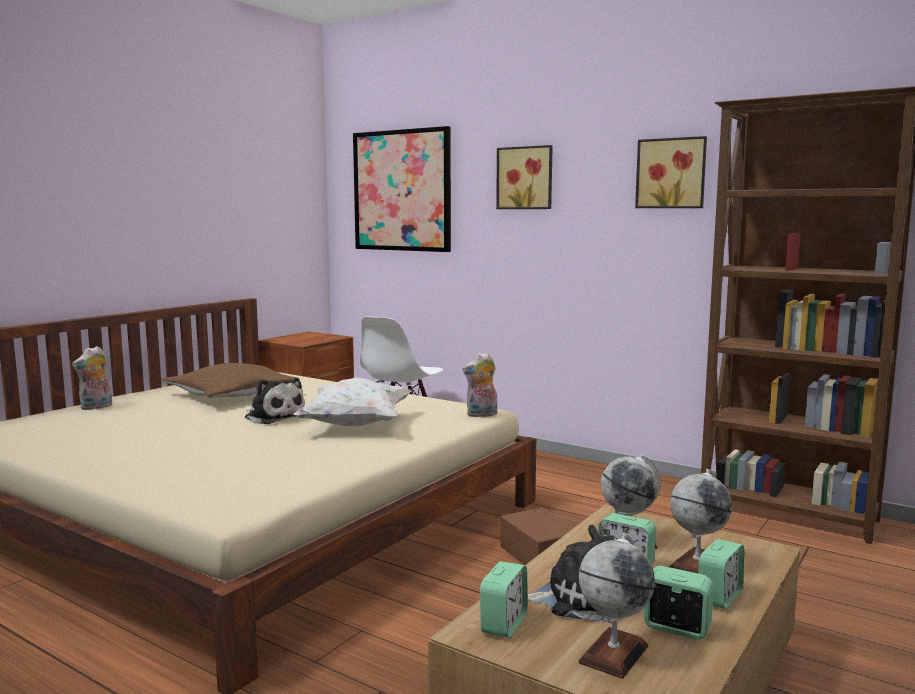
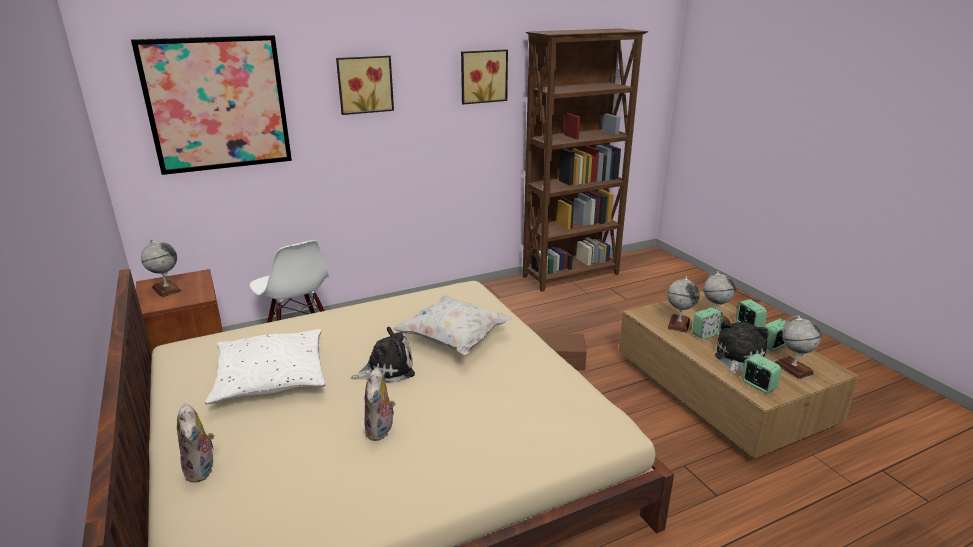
camera: 60 degrees left, 15 degrees up
brown pillow [161,363,297,398] -> white pillow [205,329,326,404]
plush toy [463,352,498,417] -> plush toy moved to [364,368,395,441]
none -> globe [141,239,183,297]

